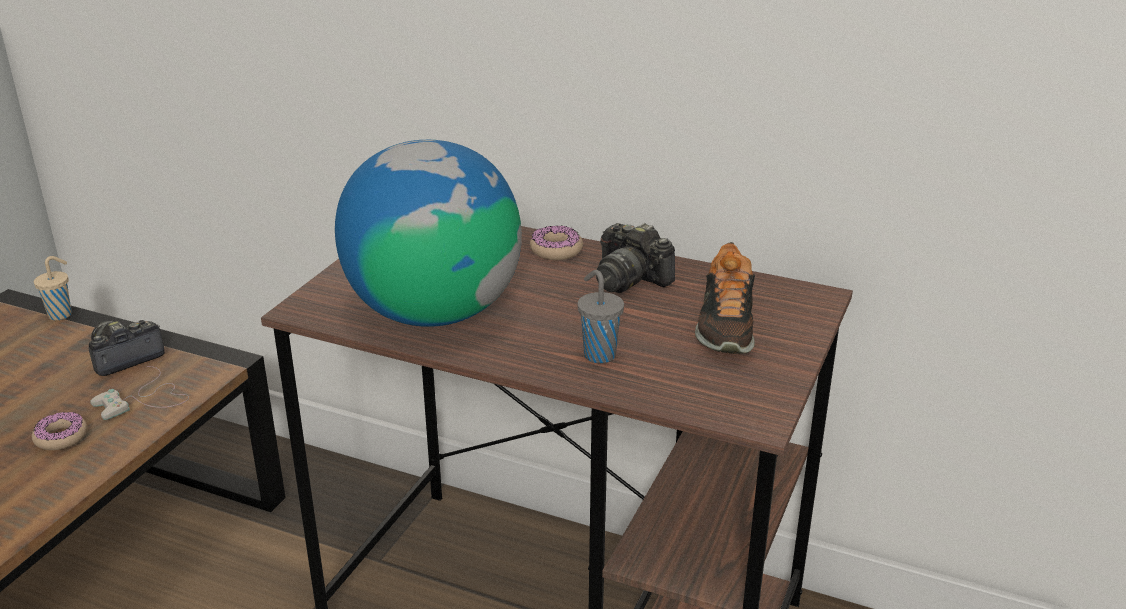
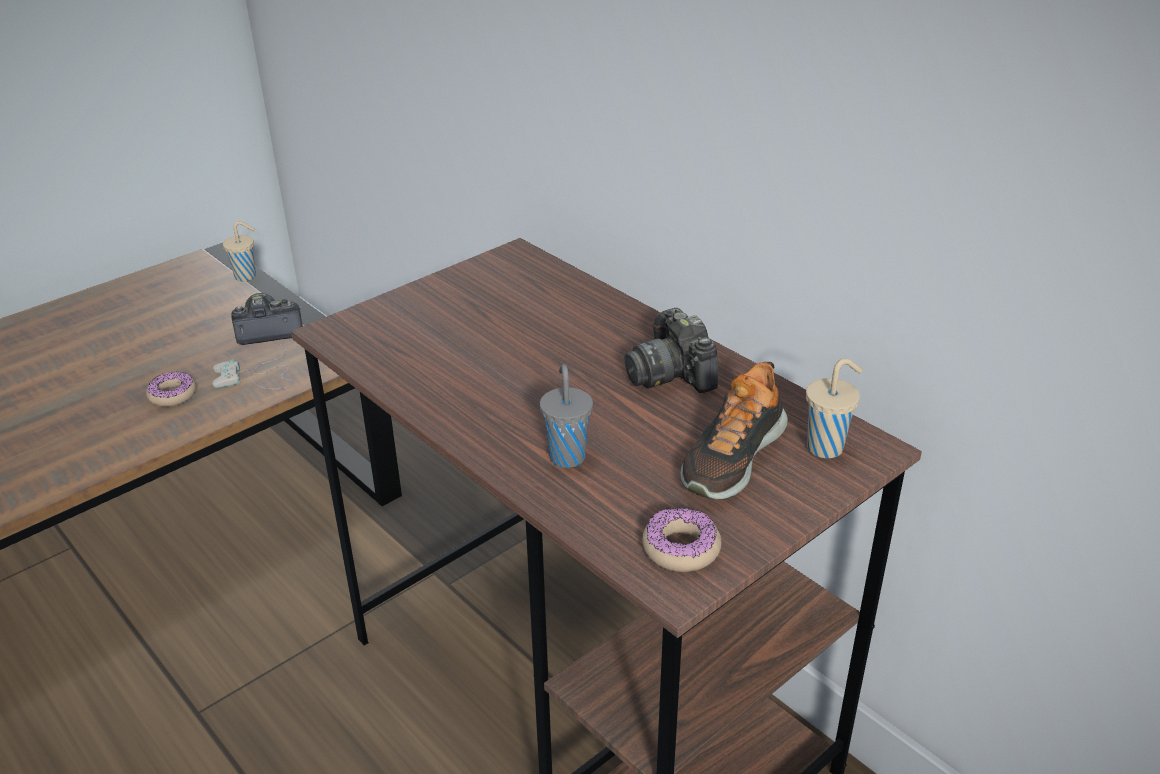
camera: 25 degrees right, 5 degrees up
globe [335,140,522,327] -> none
donut [530,225,583,260] -> donut moved to [642,507,721,572]
none -> beige cup [806,358,863,458]

